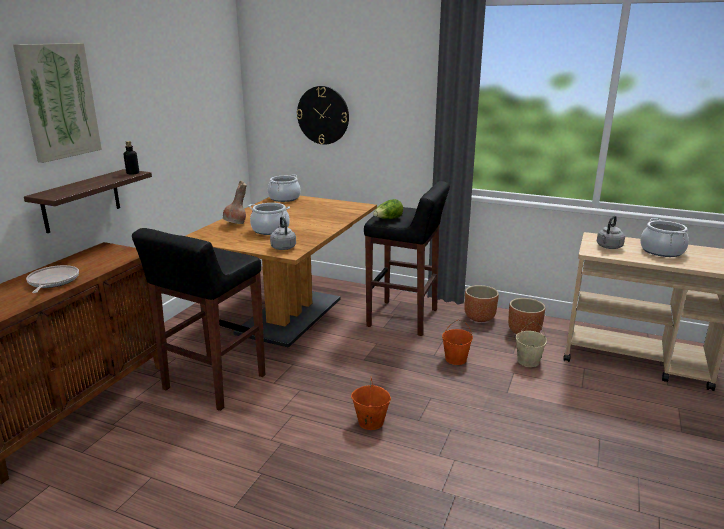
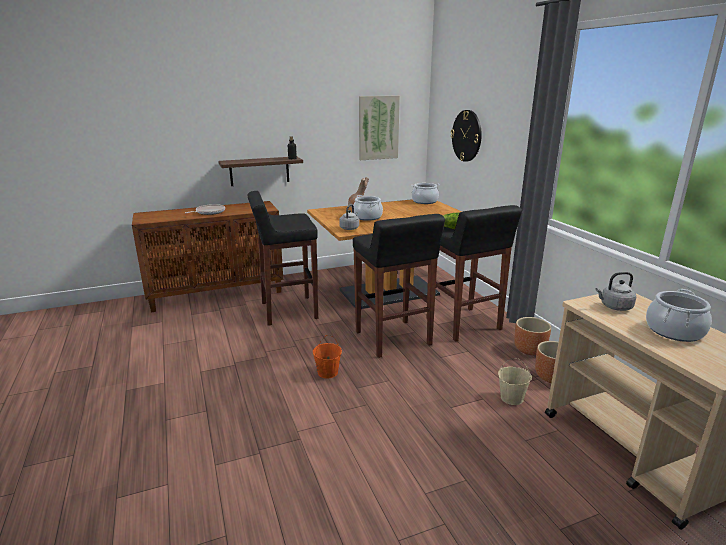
camera: 45 degrees right, 0 degrees up
picture [13,43,102,163] -> picture moved to [359,96,400,160]
orange bucket [442,320,473,365] -> none
none -> black stool [353,214,445,358]

